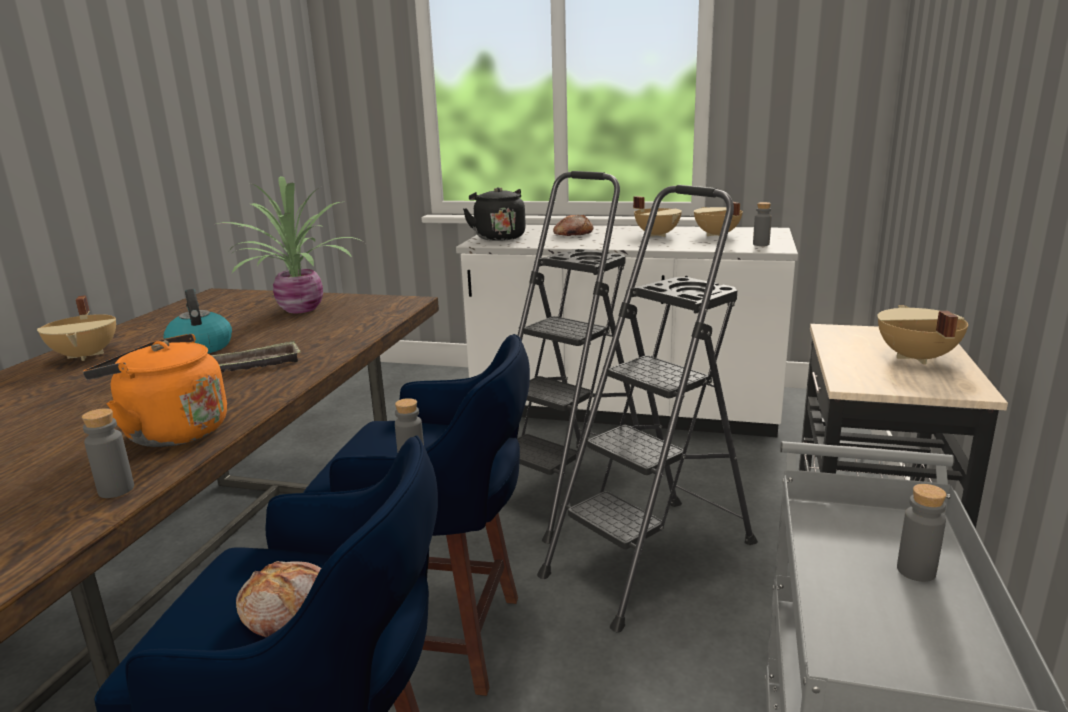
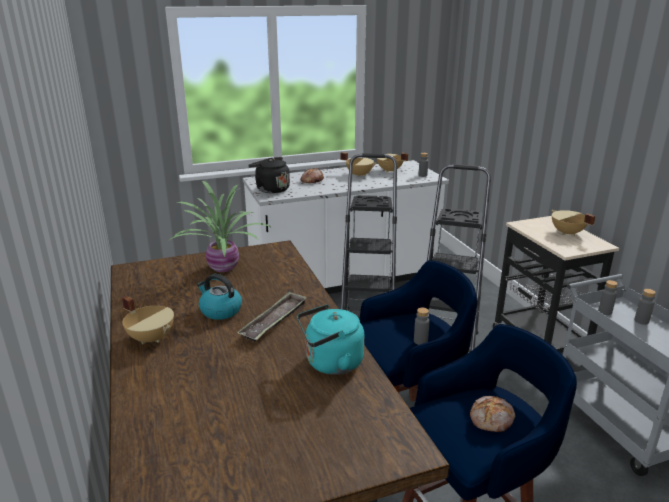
camera: 35 degrees left, 5 degrees up
grey bottle [82,408,134,498] -> grey bottle moved to [598,280,618,315]
orange kettle [83,334,227,447] -> turquoise kettle [297,304,364,375]

